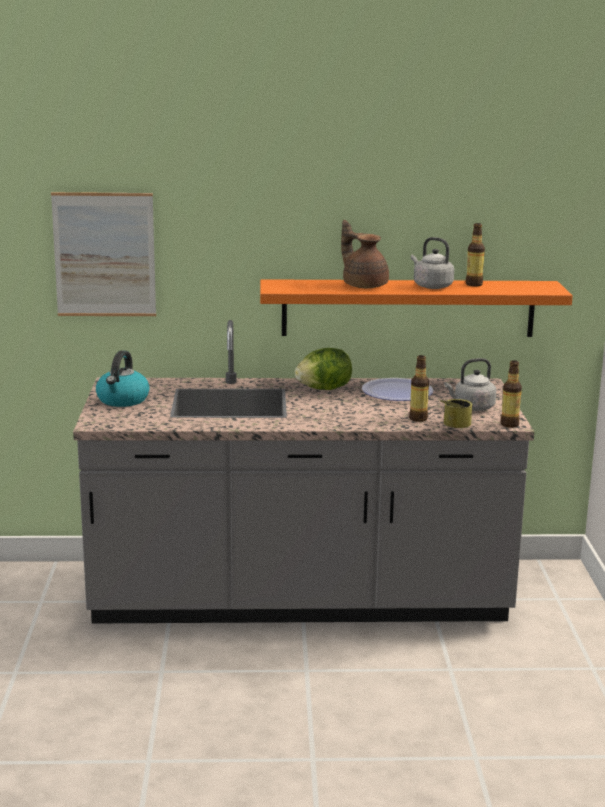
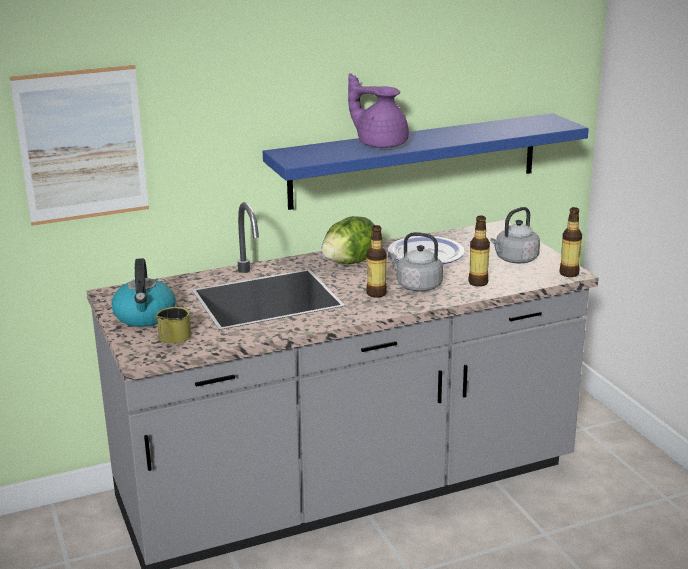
camera: 20 degrees left, 5 degrees up
orange shelf [260,279,573,337] -> blue shelf [263,113,589,210]
brown teapot [341,220,389,288] -> purple teapot [348,73,409,148]
grey kettle [411,237,454,289] -> grey kettle moved to [387,232,443,292]
can [440,399,473,428] -> can moved to [152,307,191,344]
bottle [466,223,485,286] -> bottle moved to [366,225,387,298]

